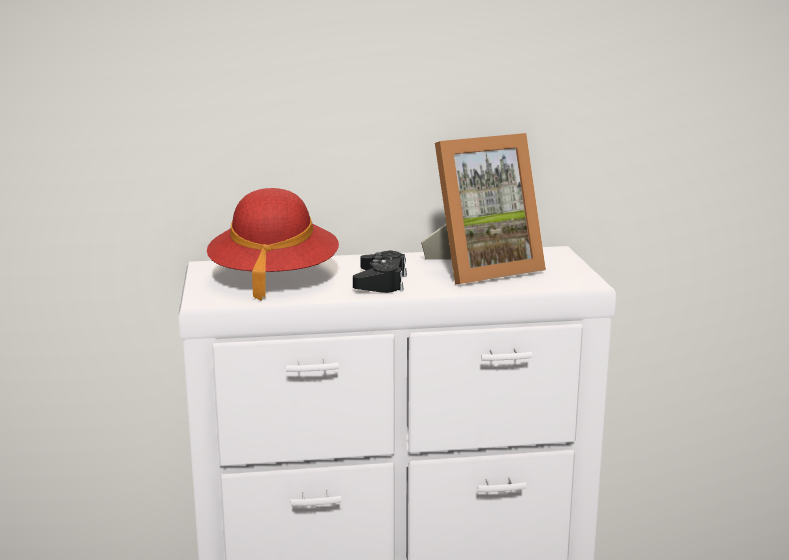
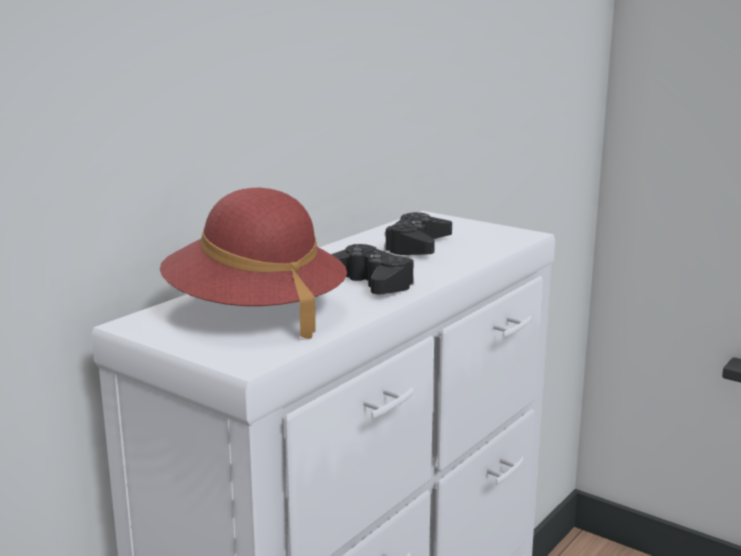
camera: 45 degrees left, 0 degrees up
picture frame [421,133,546,284] -> black game controller [384,212,452,255]

